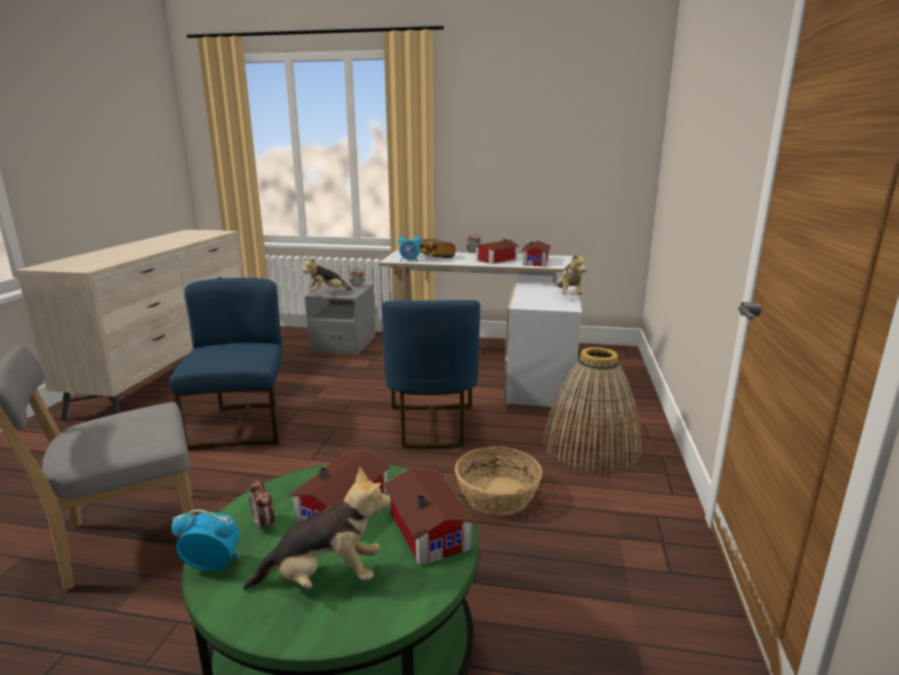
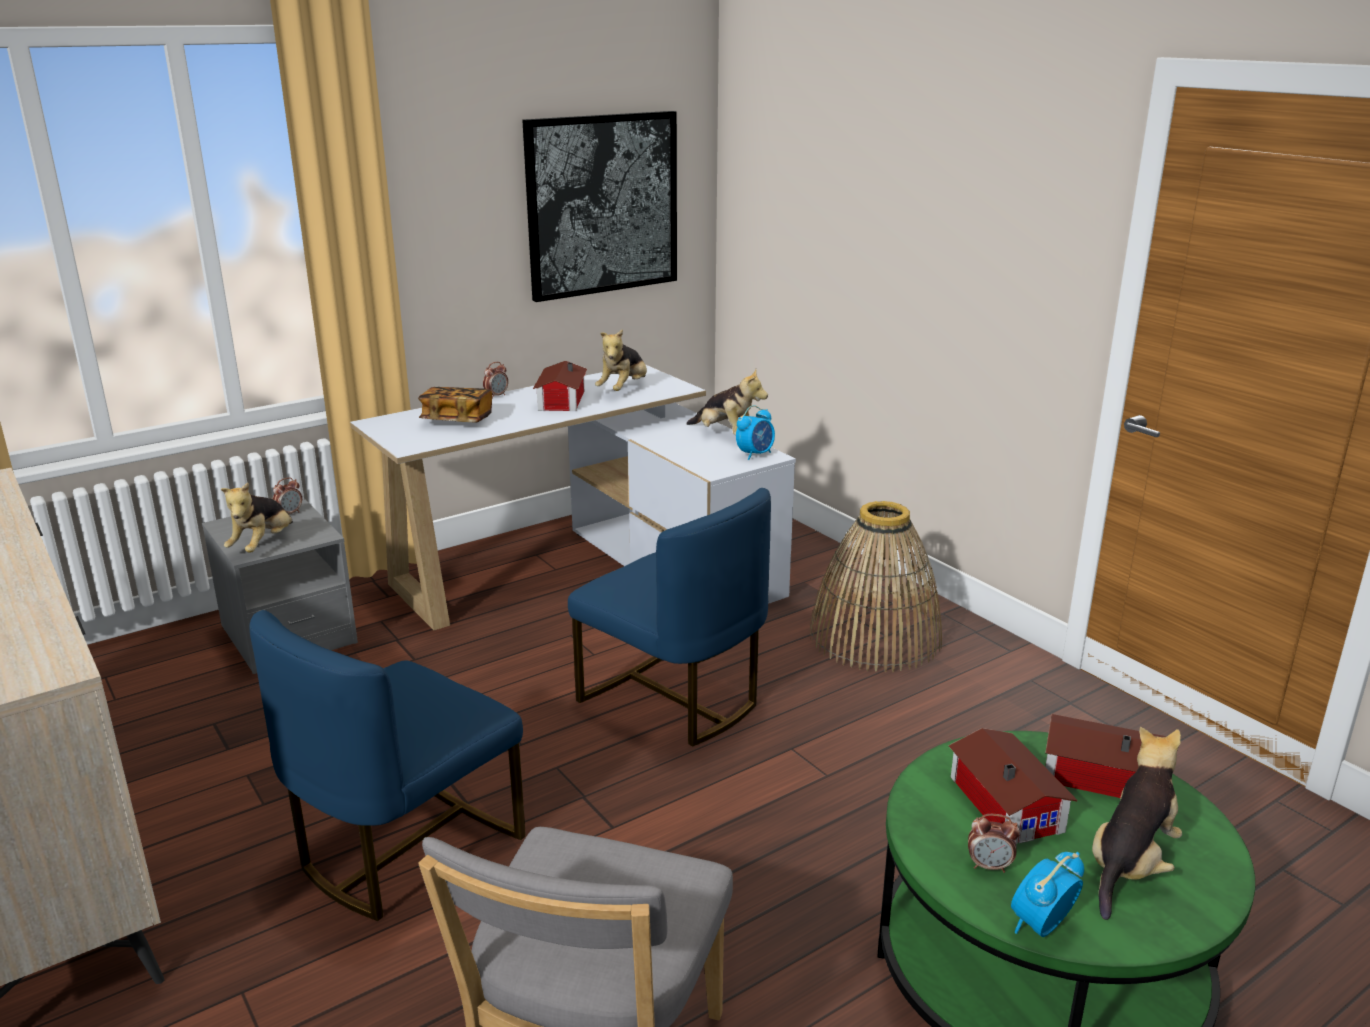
camera: 45 degrees left, 5 degrees up
blue chair [169,278,282,450] -> blue chair turned 90 degrees counterclockwise [249,610,525,921]
alarm clock [398,233,421,262] -> alarm clock moved to [736,405,775,460]
basket [455,446,542,515] -> none
toy house [521,241,551,266] -> plush toy [595,329,647,391]
none -> picture [522,111,677,302]

